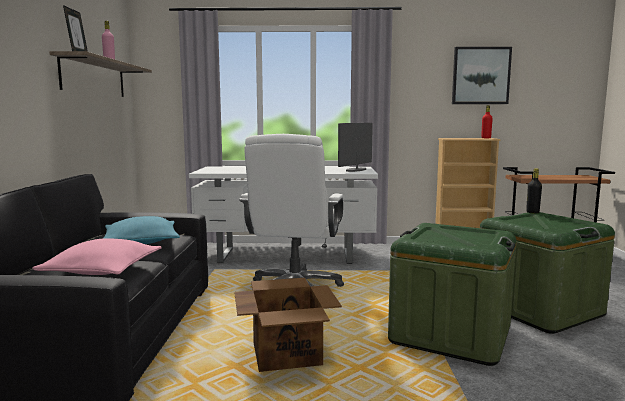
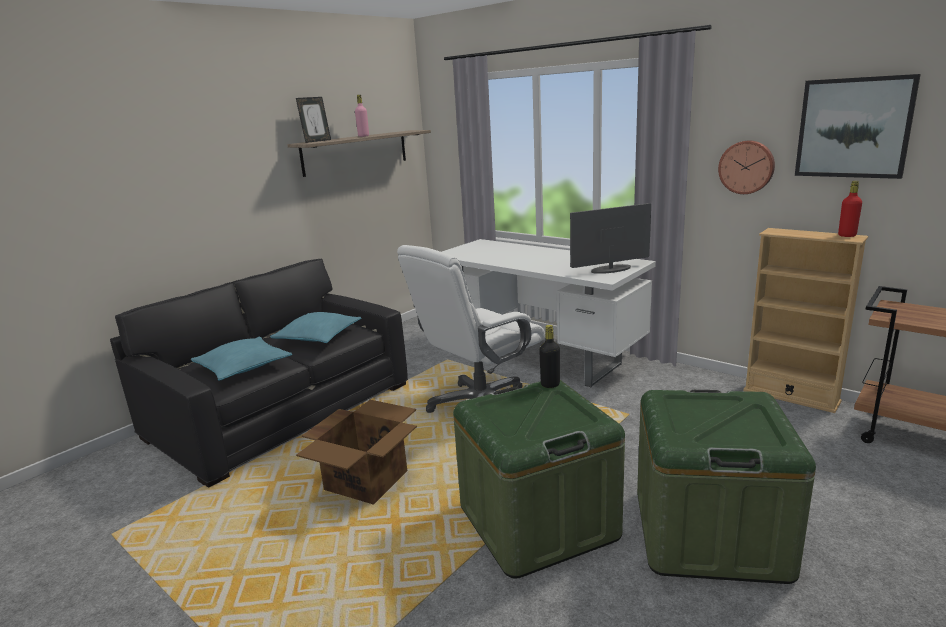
camera: 40 degrees right, 10 degrees up
pink pillow [32,238,162,275] -> turquoise pillow [191,337,292,381]
black bottle [526,168,542,213] -> black bottle moved to [539,325,560,388]
none -> wall clock [718,140,775,194]

